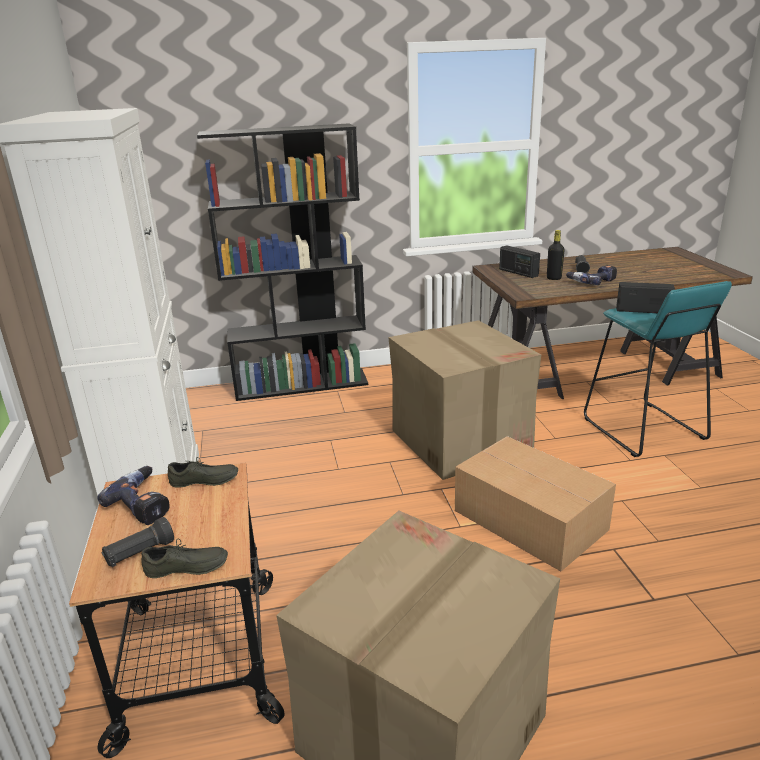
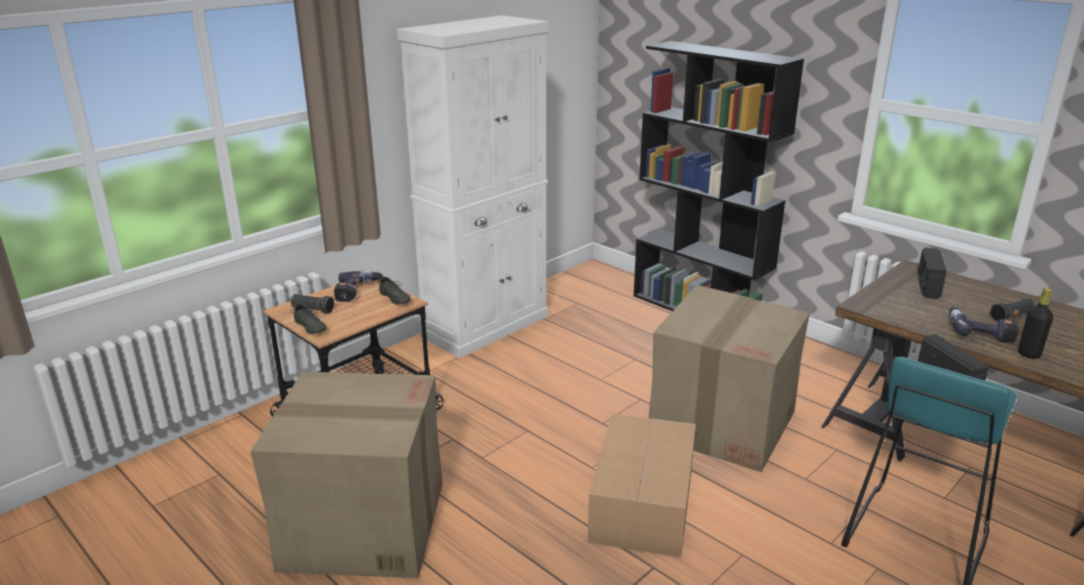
camera: 55 degrees right, 0 degrees up
black bottle [547,230,565,280] -> black bottle moved to [1018,288,1053,359]

